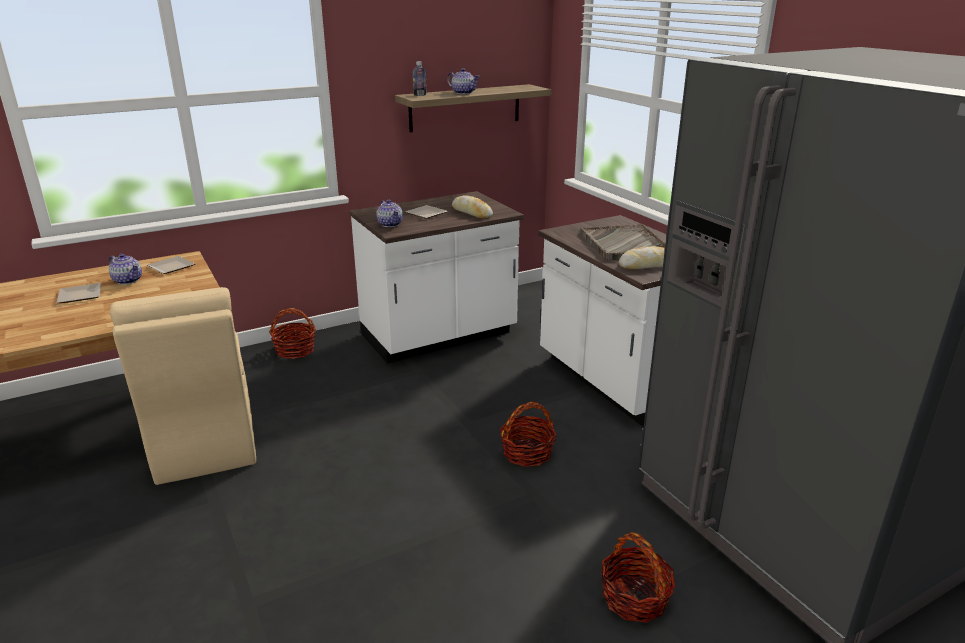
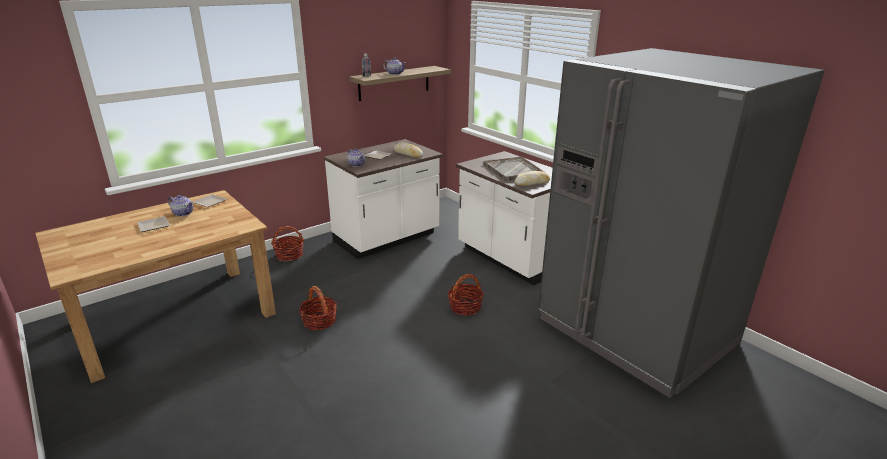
camera: 10 degrees left, 0 degrees up
beige chair [110,287,256,485] -> none
basket [601,532,675,623] -> basket moved to [299,286,337,330]

